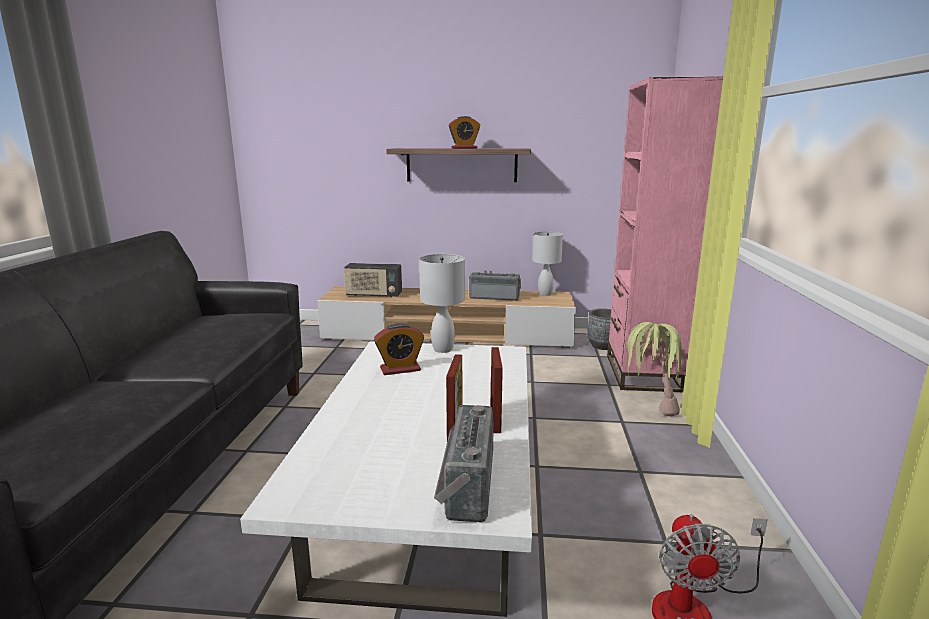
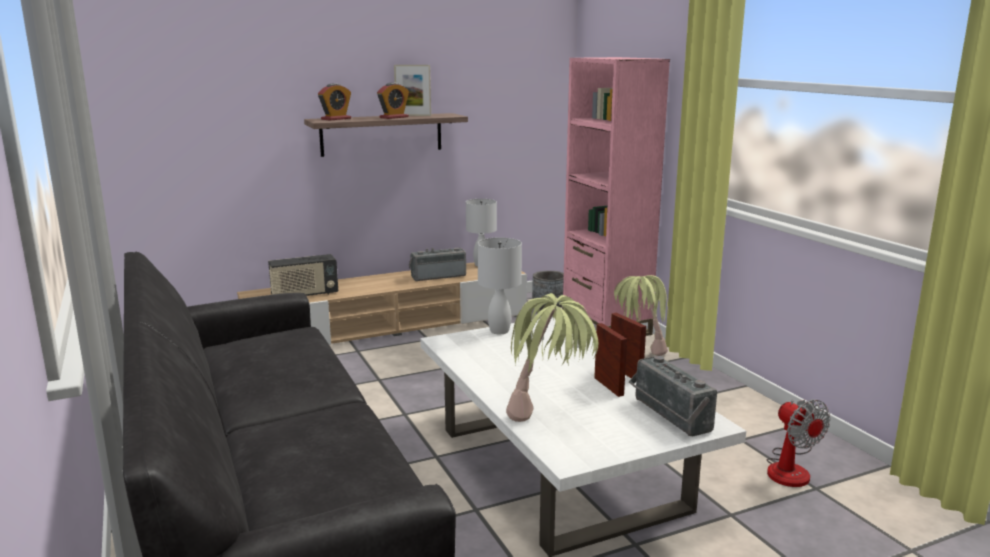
camera: 30 degrees left, 0 degrees up
alarm clock [374,323,424,375] -> alarm clock moved to [318,83,351,121]
none -> picture frame [394,65,431,116]
none -> potted plant [506,293,598,422]

